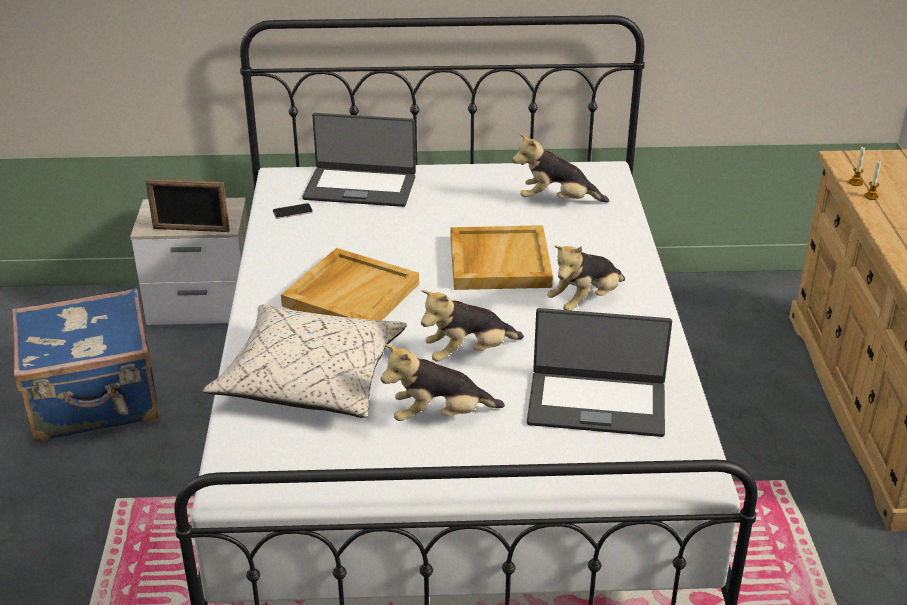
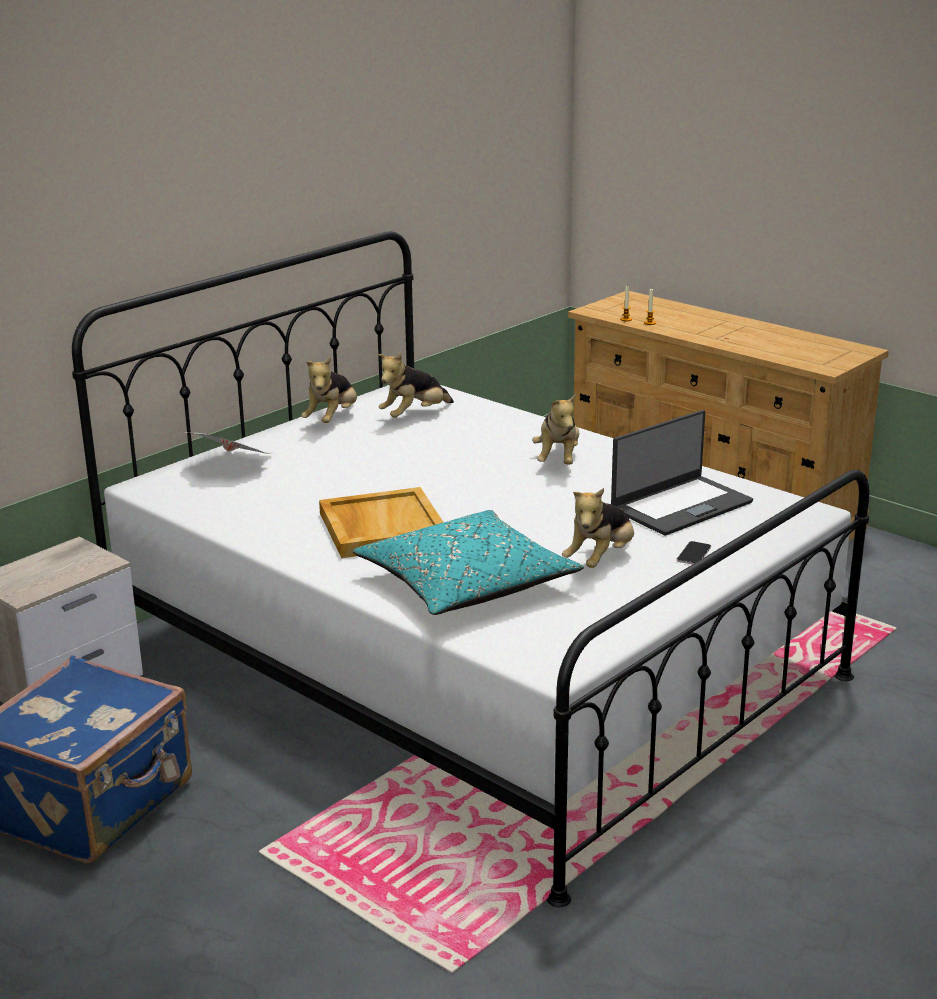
camera: 45 degrees left, 10 degrees down
picture frame [145,179,230,232] -> none
beige pillow [203,305,407,418] -> turquoise pillow [353,510,584,615]
phone [273,203,313,219] -> phone moved to [677,541,711,564]
laptop [302,113,416,207] -> newspaper [185,432,271,454]
plush toy [421,290,524,362] -> plush toy moved to [301,357,357,423]
beige tray [450,225,553,290] -> none

